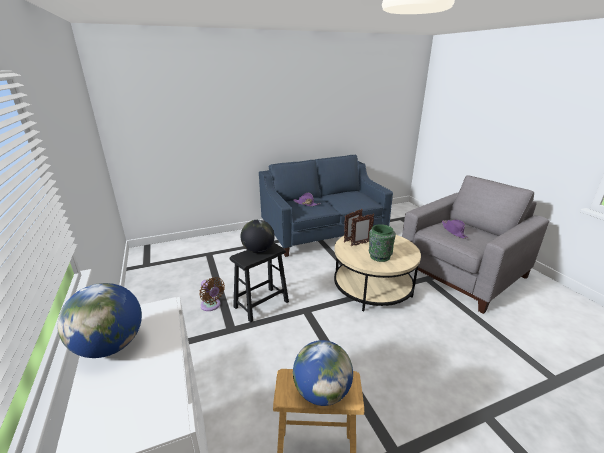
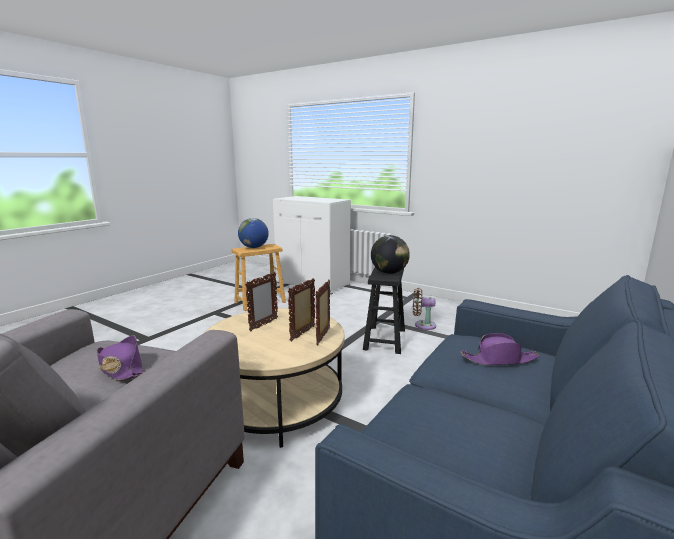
camera: 145 degrees right, 10 degrees down
globe [57,283,142,358] -> none
green vase [369,224,396,262] -> picture frame [245,272,278,331]

